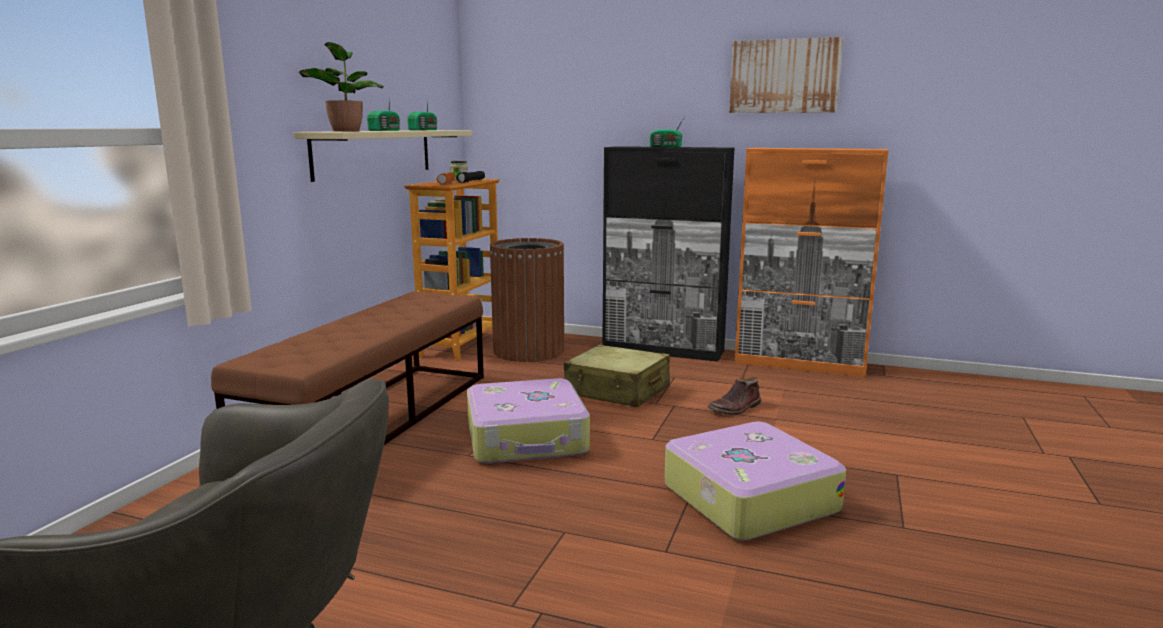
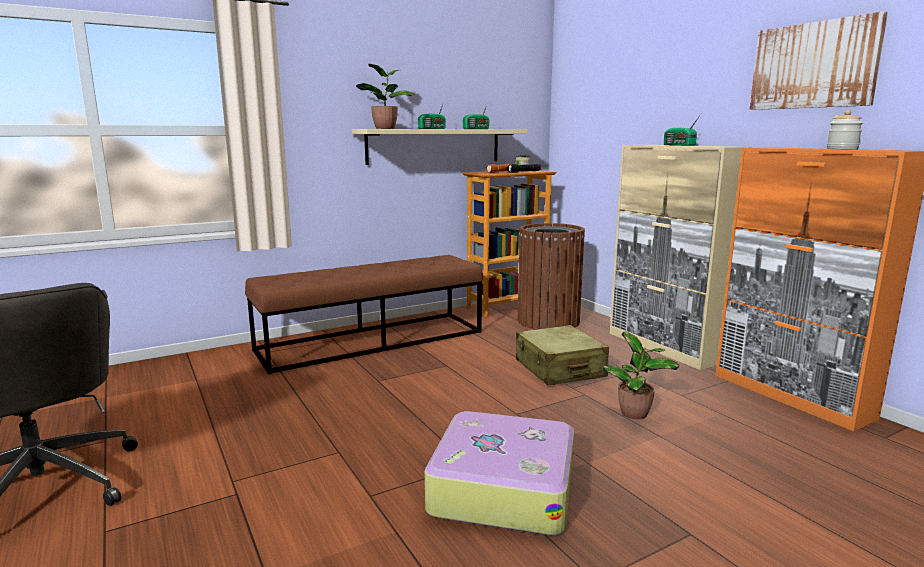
camera: 40 degrees right, 0 degrees up
suitcase [467,378,590,464] -> none
black cabinet [602,146,735,362] -> beige cabinet [610,145,752,370]
brown boot [707,377,761,415] -> potted plant [603,332,679,420]
none -> jar [827,110,863,149]

